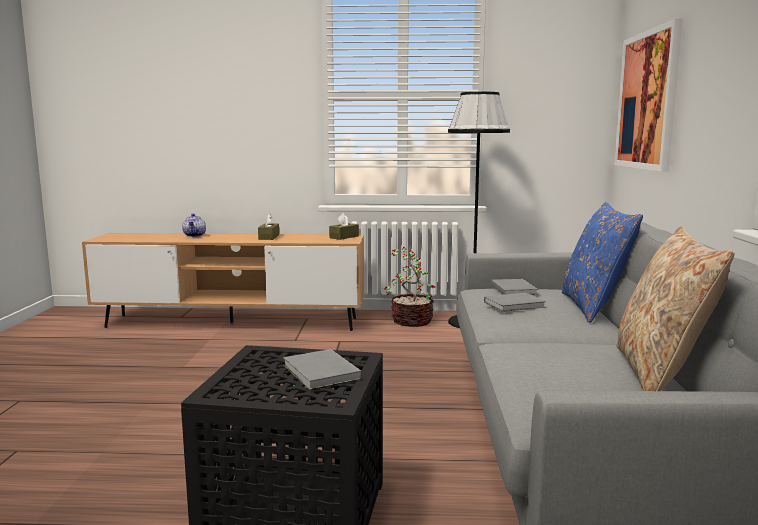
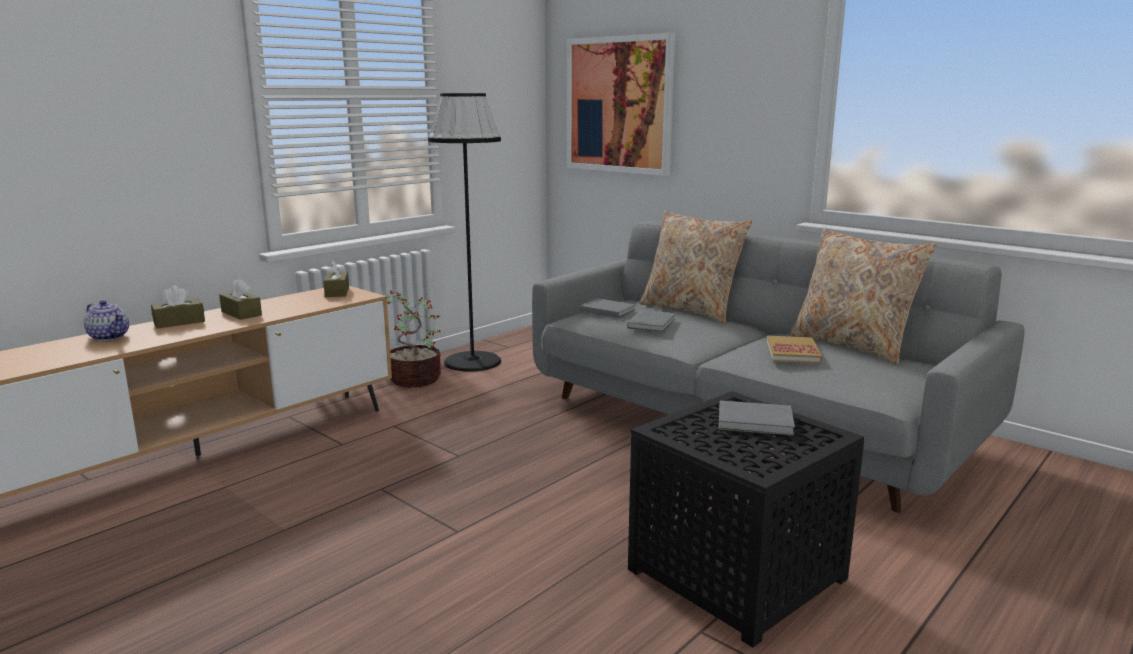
camera: 50 degrees left, 5 degrees up
blue pillow [562,202,643,323] -> beige pillow [639,210,752,323]
none -> brown tissue box [151,285,205,329]
none -> book [767,336,823,364]

